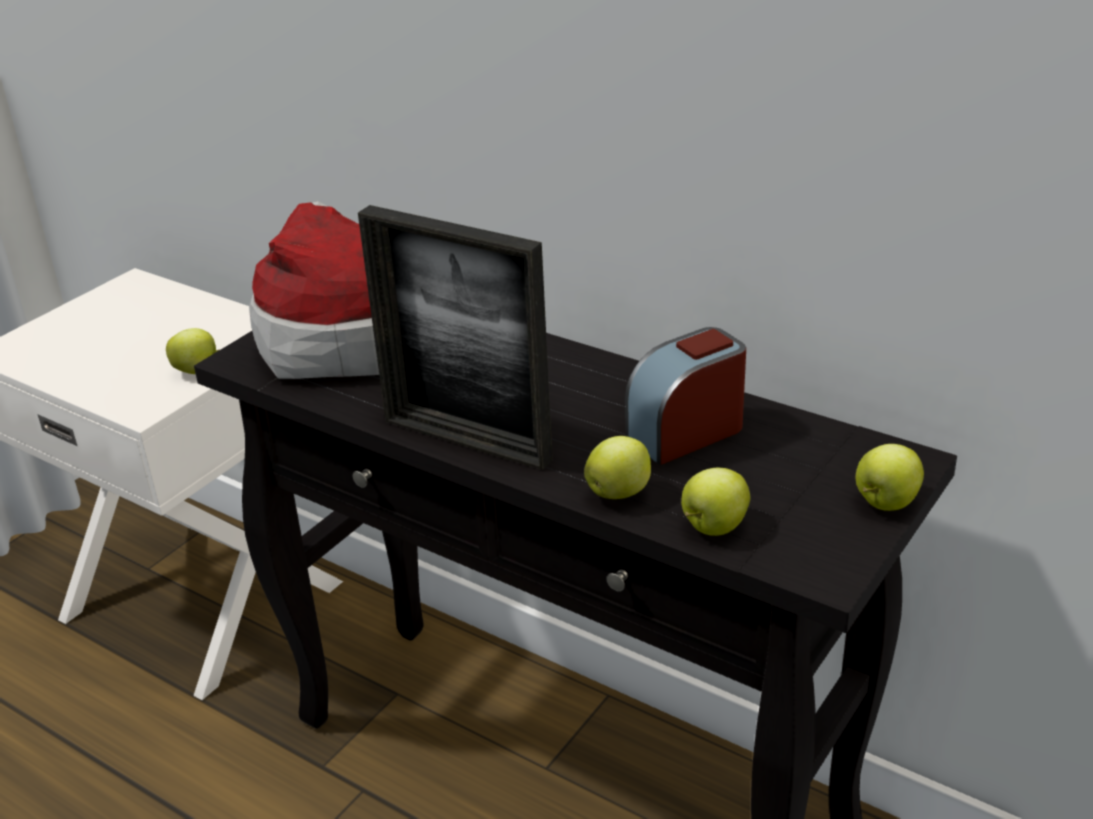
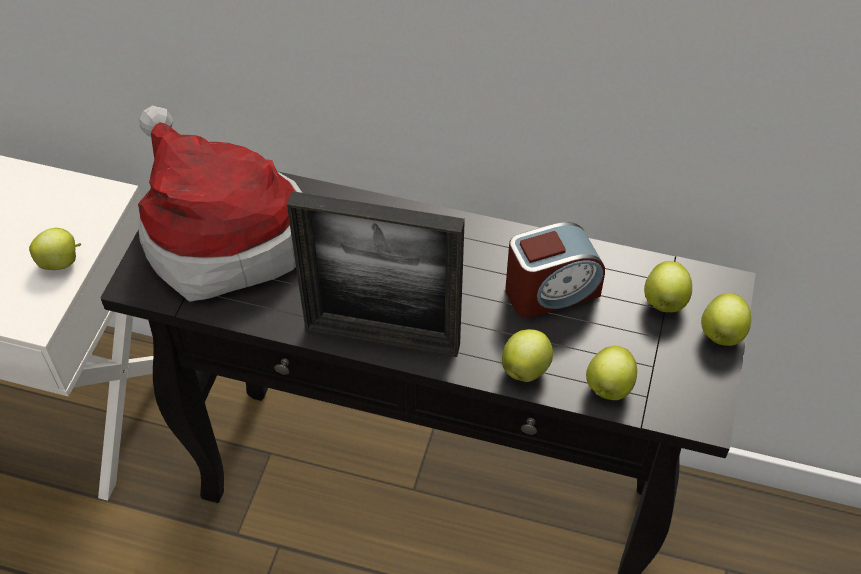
camera: 20 degrees left, 20 degrees up
alarm clock [625,327,746,465] -> alarm clock turned 150 degrees counterclockwise [505,222,605,318]
none -> apple [644,261,692,312]

